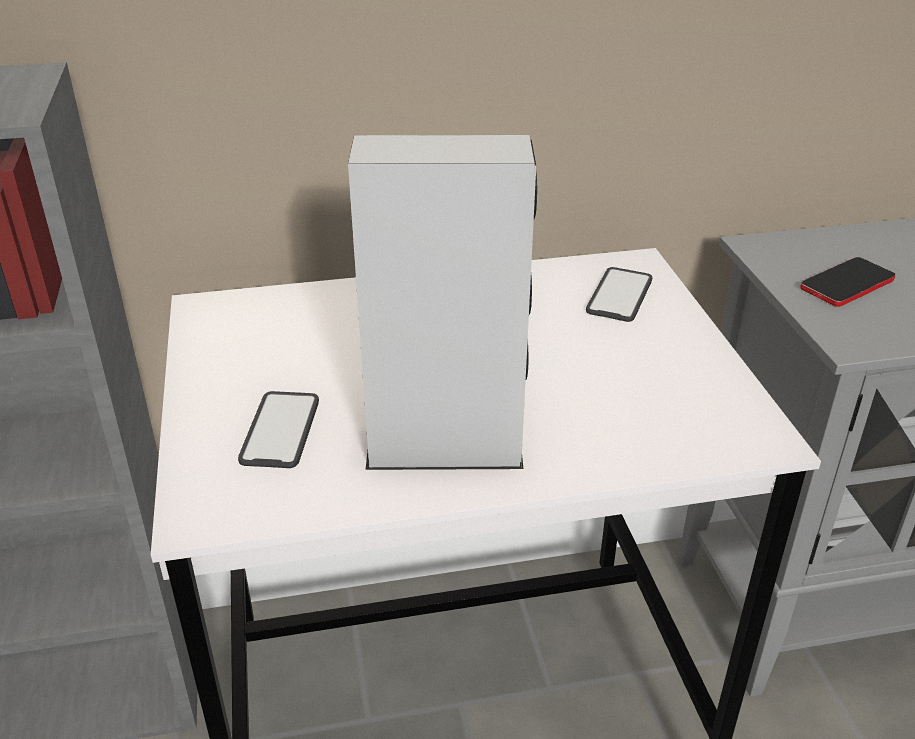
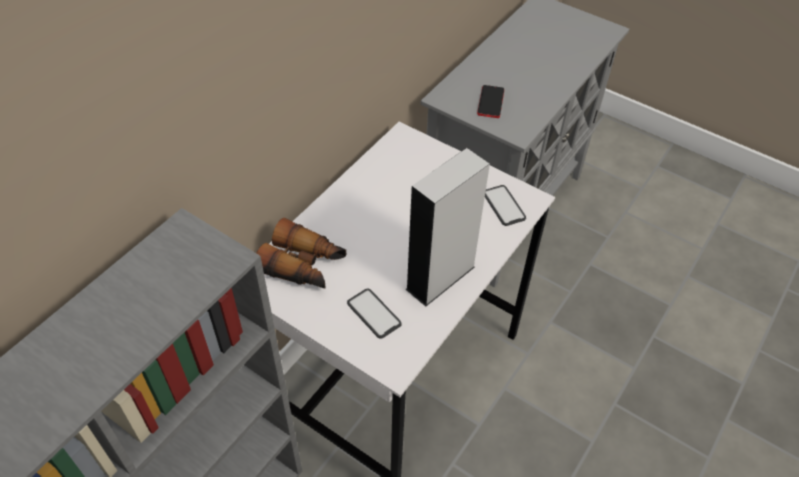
camera: 45 degrees left, 15 degrees up
phone [586,267,652,322] -> phone moved to [485,185,526,226]
none -> binoculars [257,218,346,289]

